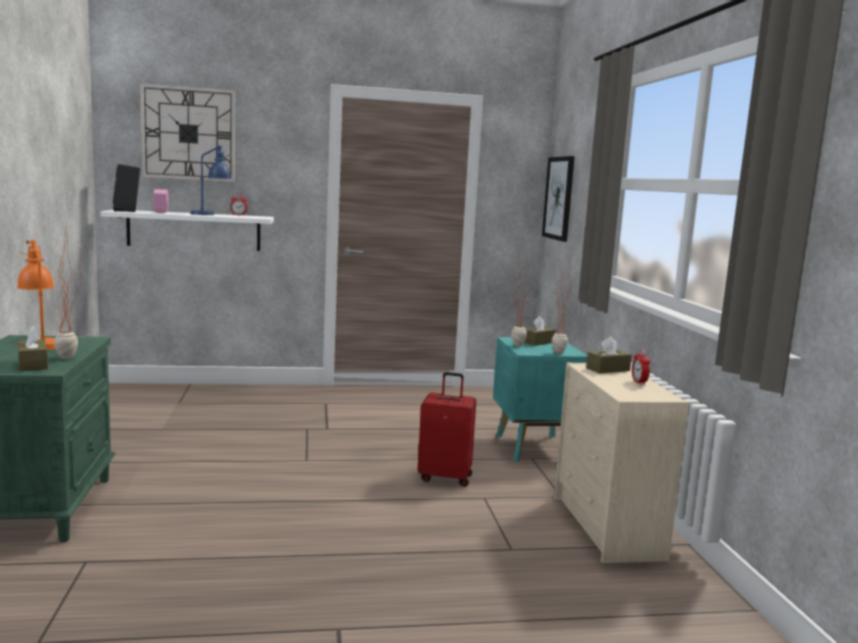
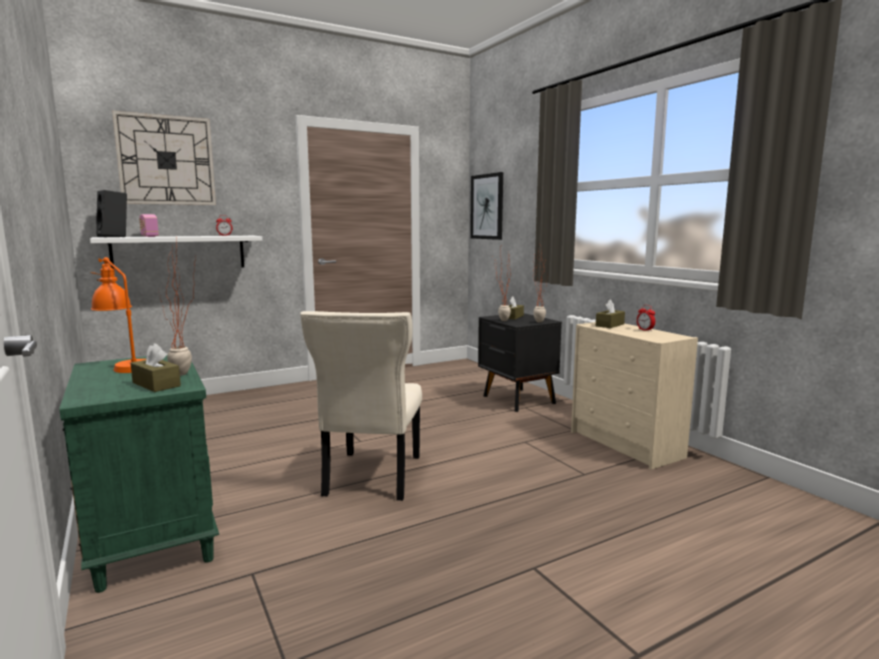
camera: 20 degrees left, 0 degrees up
blue table lamp [190,145,231,215] -> none
red suitcase [418,372,476,487] -> none
turquoise nightstand [493,337,587,462] -> black nightstand [478,313,562,412]
none -> beige chair [300,311,422,501]

